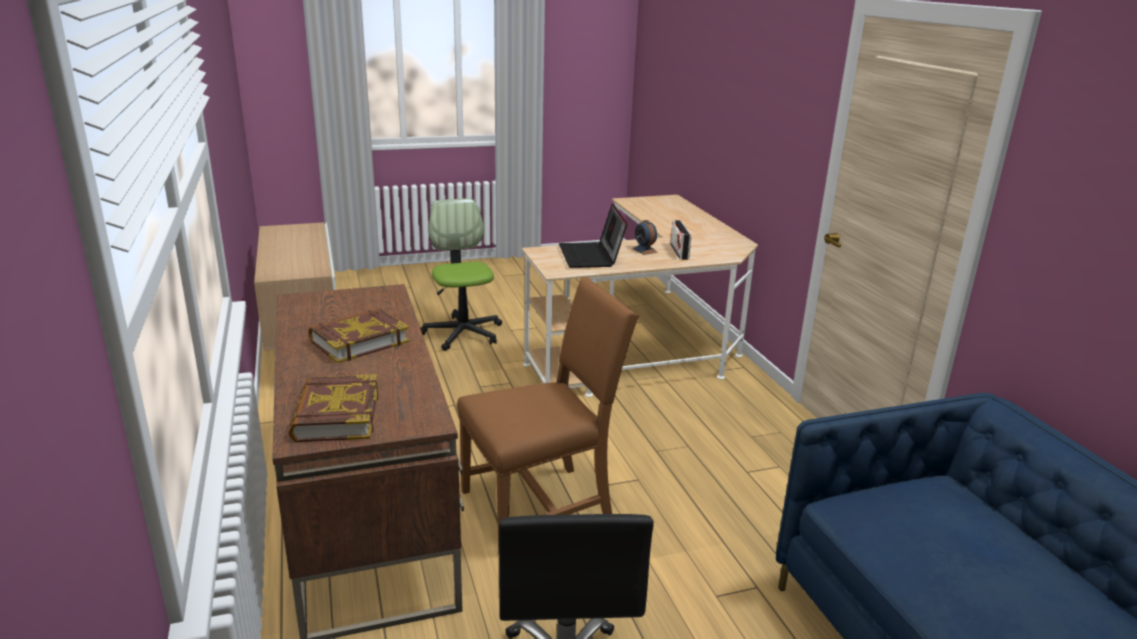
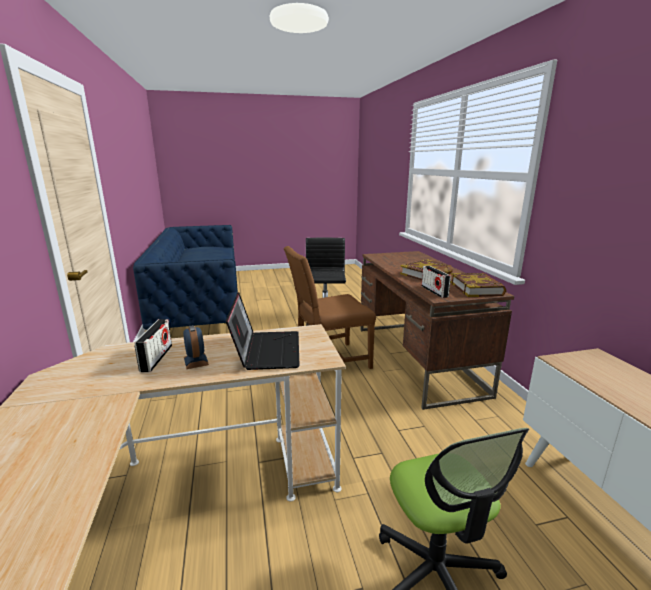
camera: 175 degrees left, 5 degrees down
book [289,375,378,442] -> book moved to [450,273,506,297]
none -> radio [421,266,451,298]

